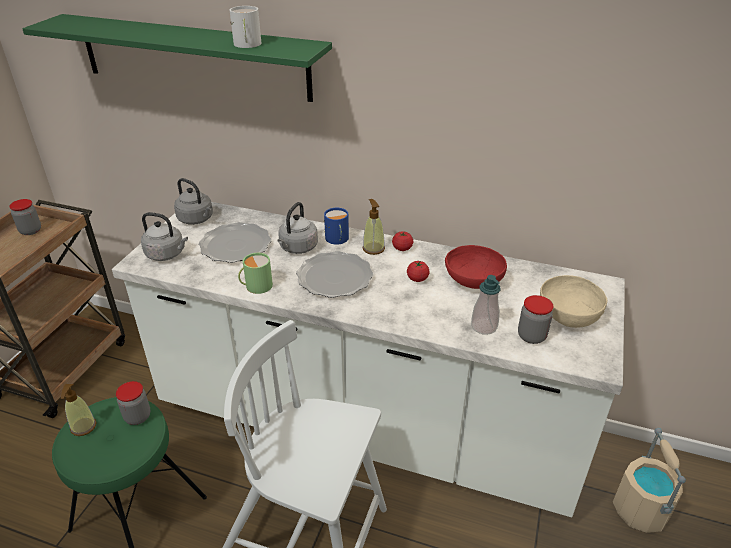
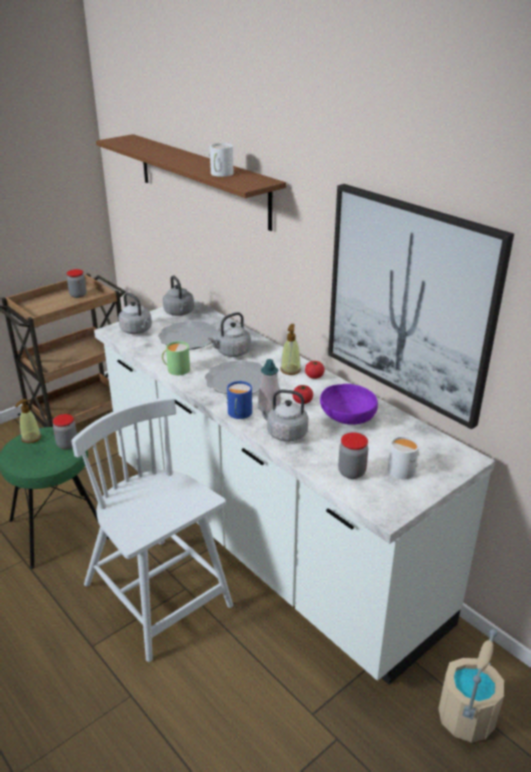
camera: 30 degrees right, 5 degrees down
green shelf [22,14,332,102] -> brown shelf [96,134,286,231]
blue mug [324,208,349,245] -> blue mug moved to [226,381,252,419]
red bowl [445,245,507,289] -> purple bowl [320,384,378,425]
soap dispenser [471,275,501,335] -> soap dispenser moved to [258,359,281,412]
beige bowl [540,275,607,328] -> white mug [388,436,419,480]
none -> grey kettle [258,389,308,442]
none -> picture [328,184,514,429]

